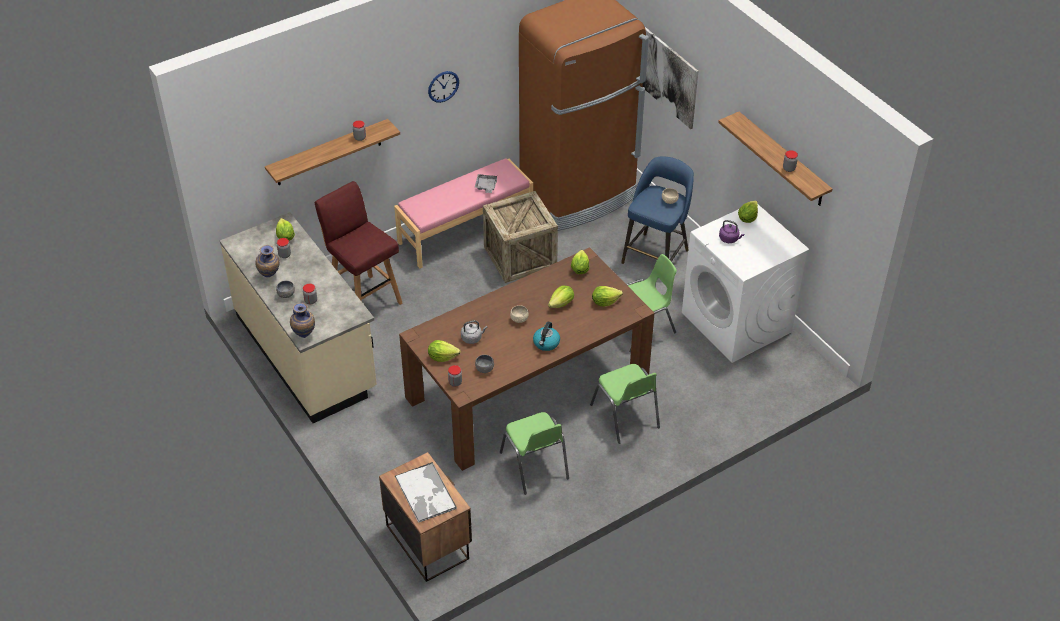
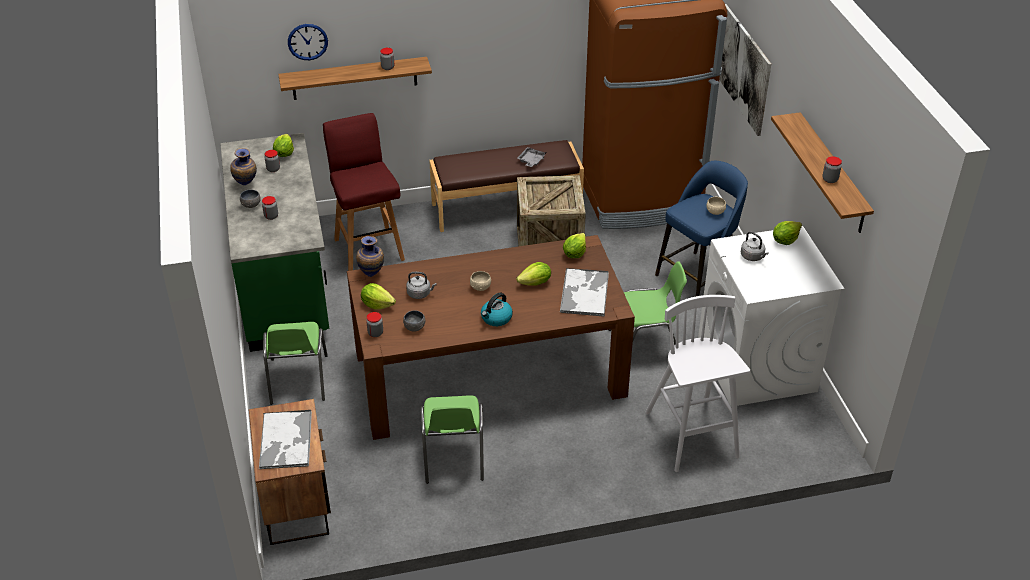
camera: 20 degrees right, 5 degrees down
beige counter [220,212,377,423] -> green counter [220,133,329,352]
vase [290,303,315,338] -> vase moved to [356,236,384,277]
pink bench [394,158,533,268] -> brown bench [429,140,584,232]
wall clock [428,71,459,103] -> wall clock moved to [288,24,328,60]
green chair [590,364,660,444] -> green chair moved to [263,322,328,405]
lettuce [592,286,623,307] -> tray [560,268,609,317]
purple kettle [719,220,744,243] -> grey kettle [741,231,769,261]
none -> white stool [645,295,750,472]

